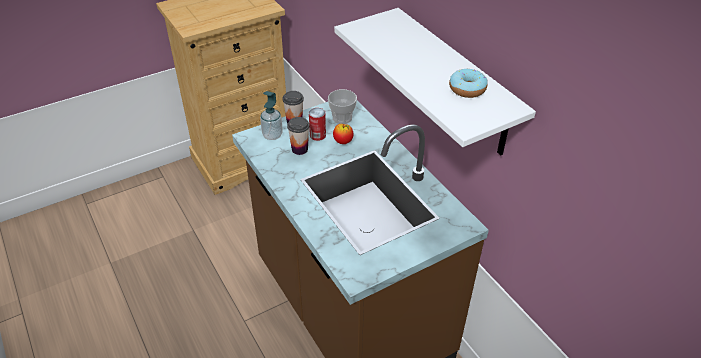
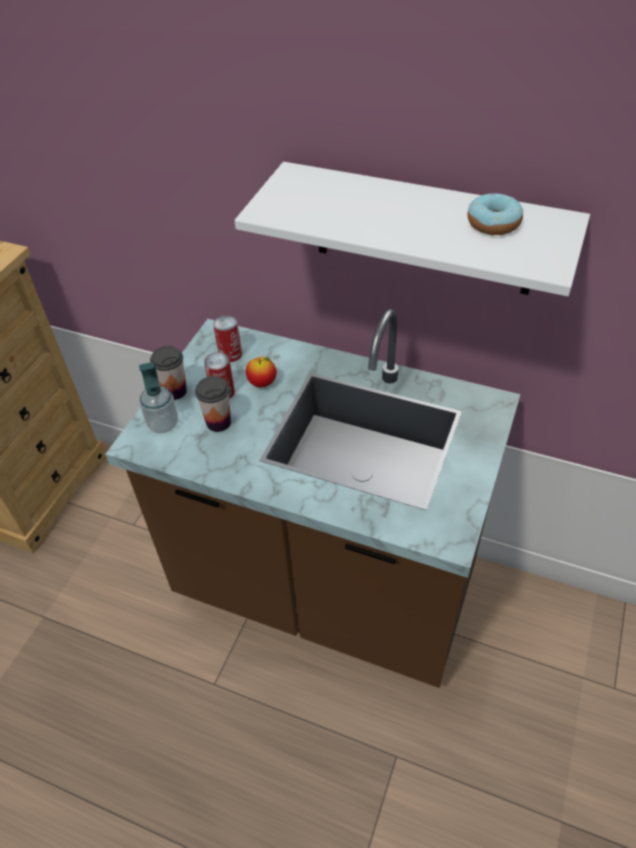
camera: 35 degrees left, 5 degrees up
cup [328,89,357,124] -> can [213,315,242,362]

